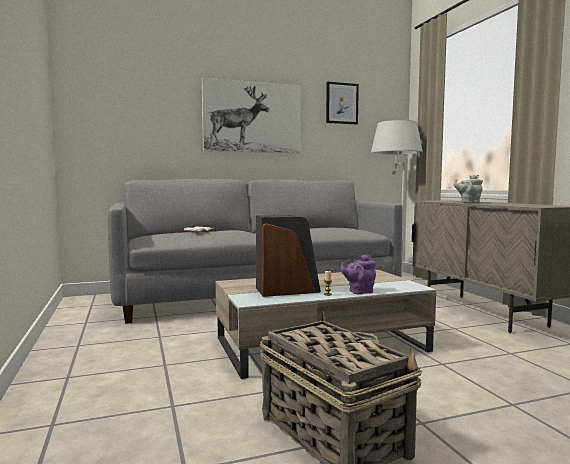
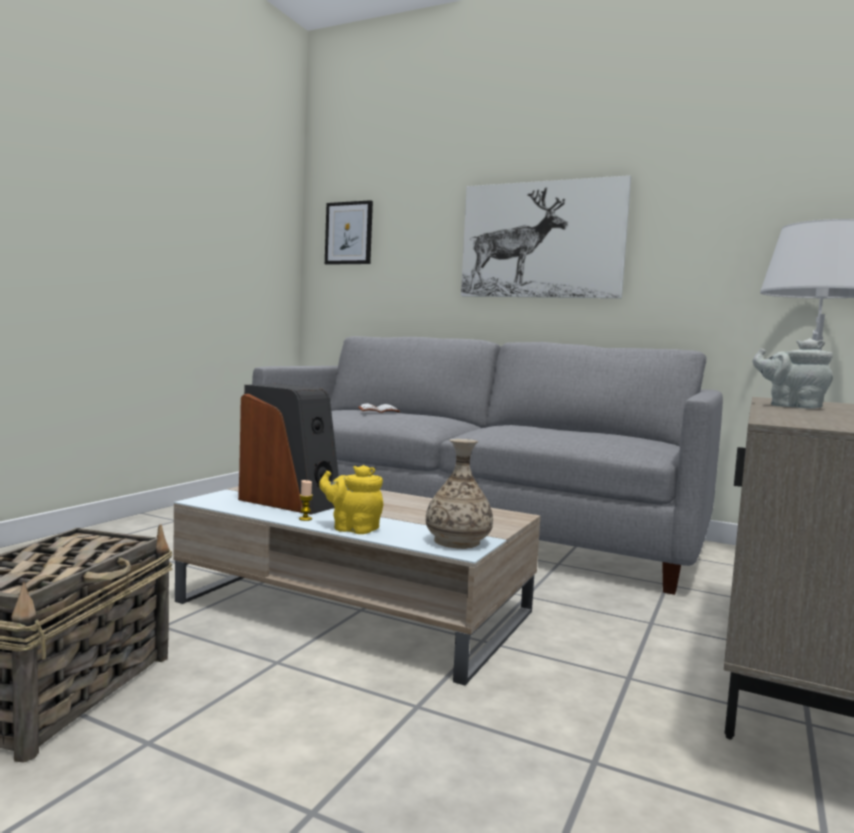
camera: 45 degrees right, 0 degrees up
picture [326,82,359,124] -> picture moved to [325,200,373,265]
purple teapot [340,255,376,295] -> yellow teapot [319,465,383,534]
none -> vase [426,439,493,549]

